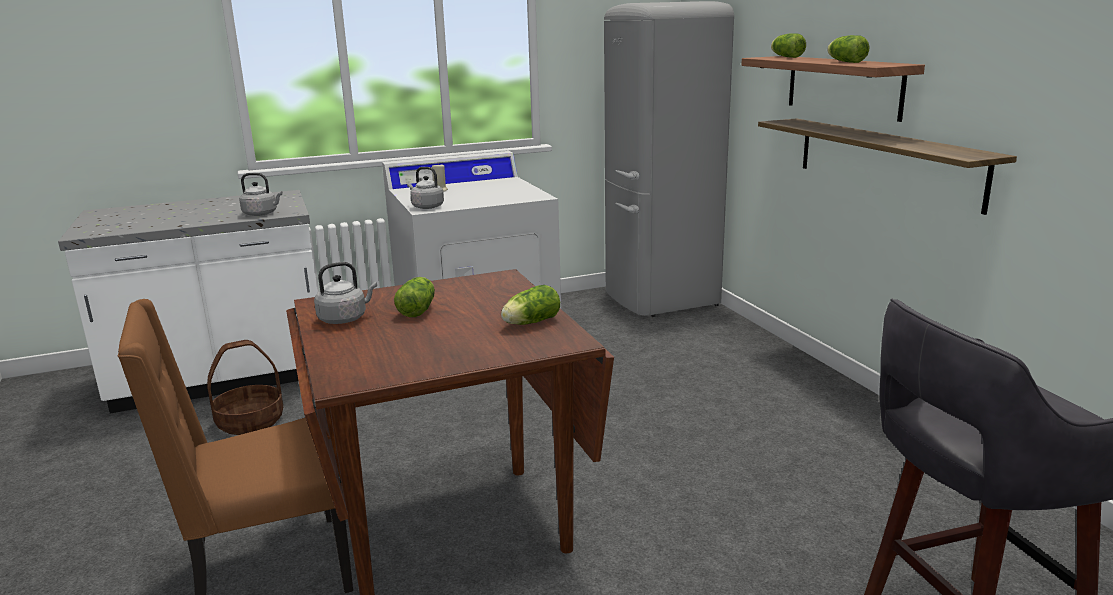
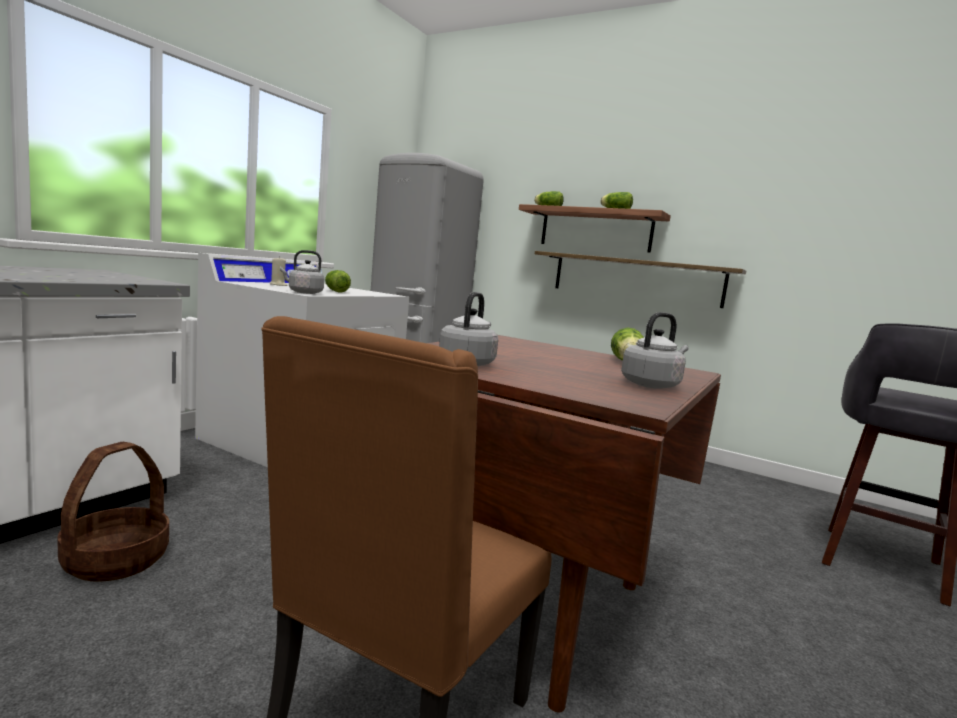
camera: 40 degrees left, 10 degrees down
grey kettle [239,173,283,216] -> grey kettle moved to [621,312,688,389]
lettuce [394,277,435,317] -> lettuce moved to [325,270,351,293]

